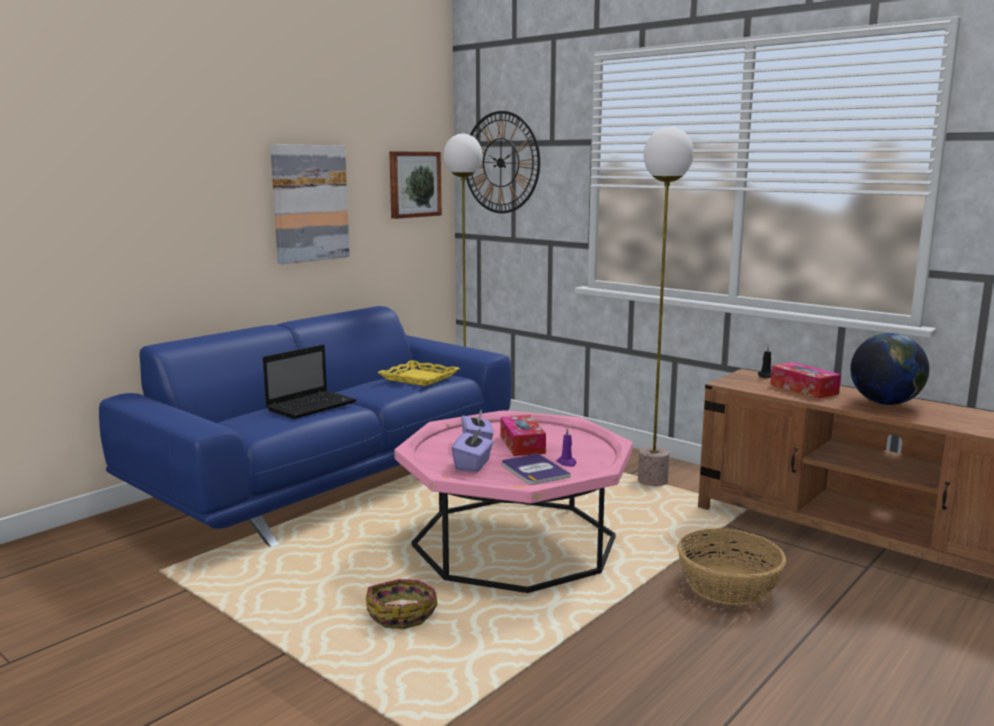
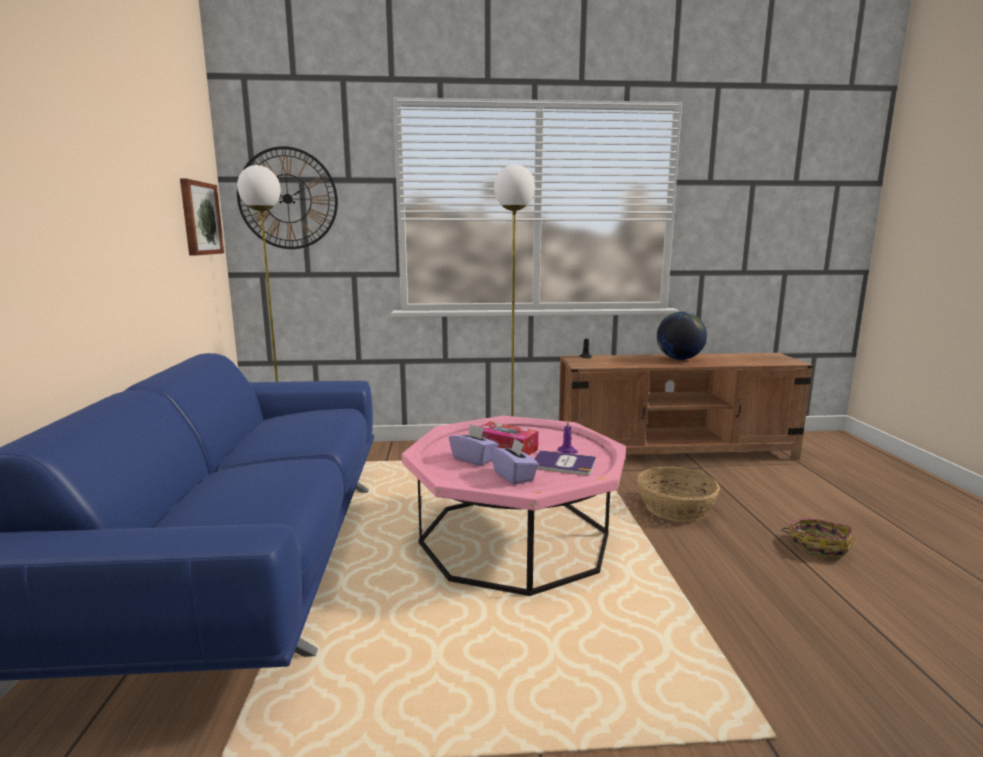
camera: 45 degrees left, 0 degrees up
laptop [263,345,357,419] -> none
picture [270,144,350,264] -> none
basket [366,579,438,629] -> basket moved to [781,519,853,559]
yellow tray [377,360,460,386] -> none
tissue box [770,362,841,399] -> none

